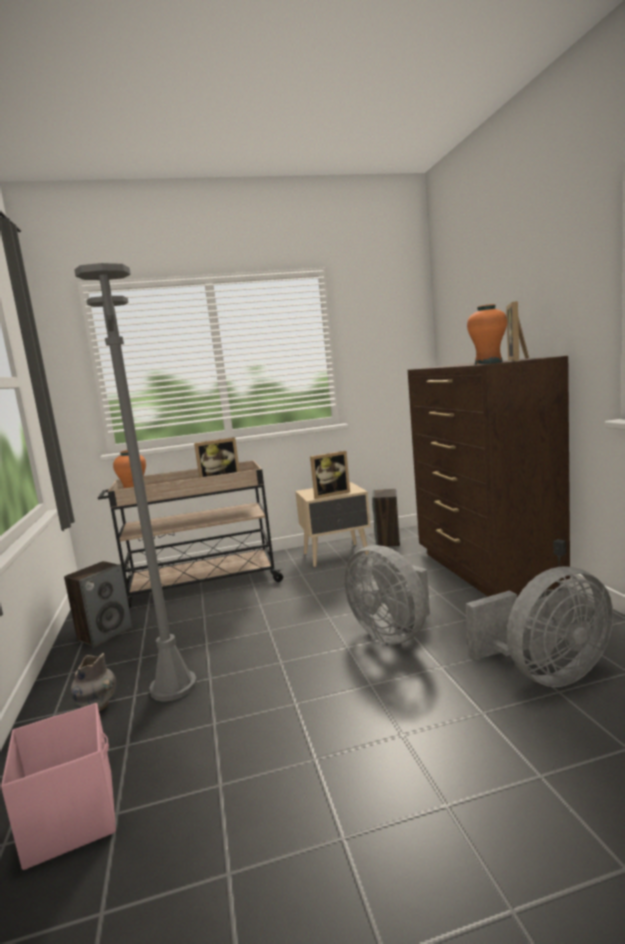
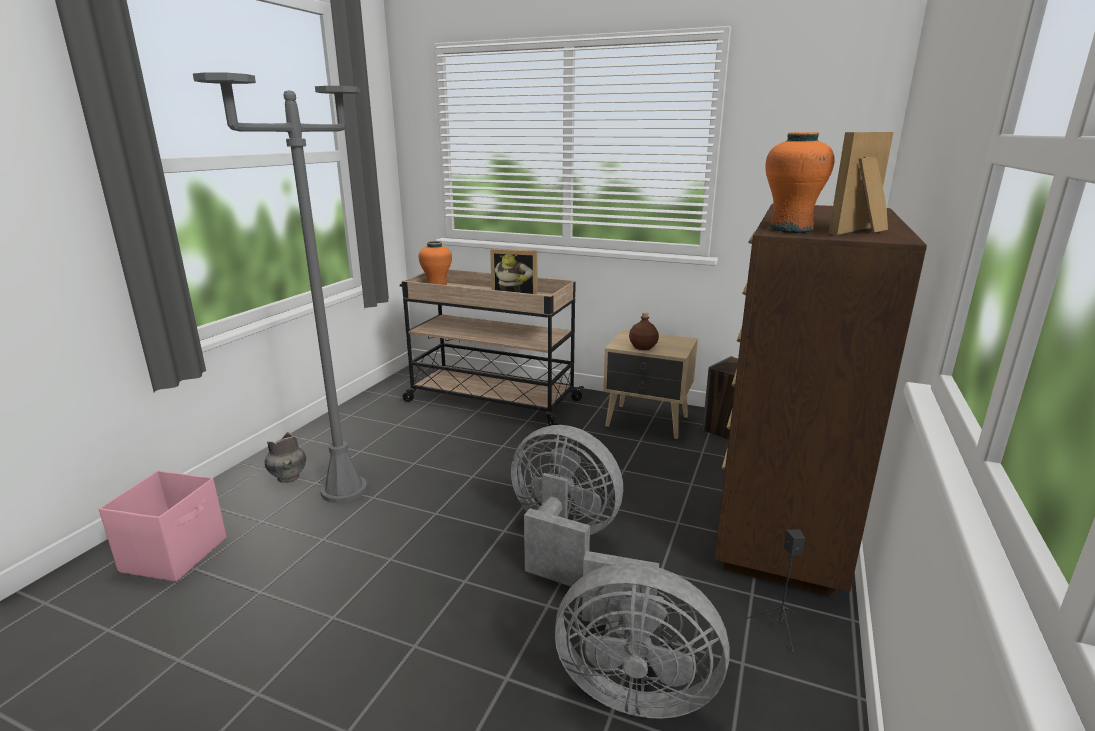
camera: 35 degrees right, 10 degrees up
speaker [64,561,133,648] -> none
picture frame [310,451,350,499] -> brown bottle [629,312,659,350]
grey fan [344,545,430,644] -> grey fan turned 120 degrees clockwise [511,425,623,587]

